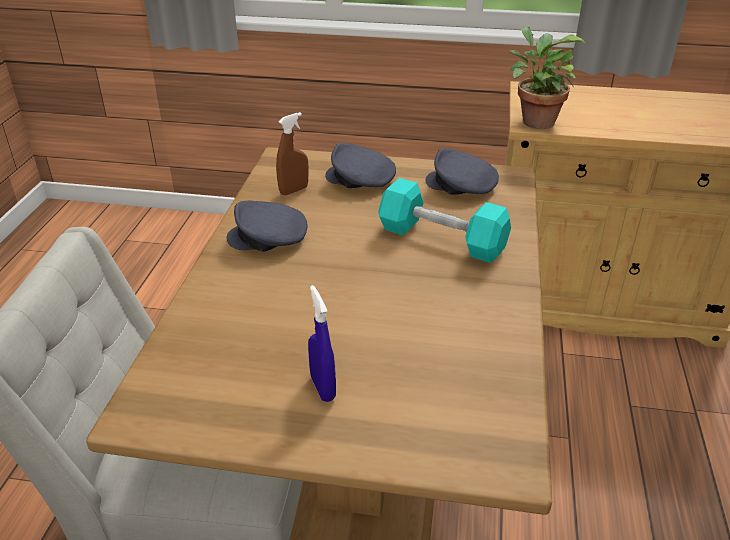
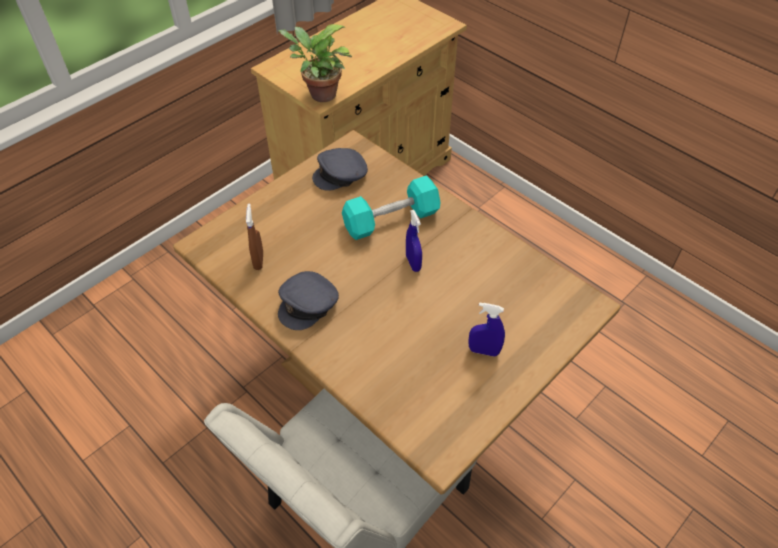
camera: 55 degrees left, 15 degrees up
grey cap [325,143,396,188] -> none
none -> blue spray bottle [406,210,422,272]

